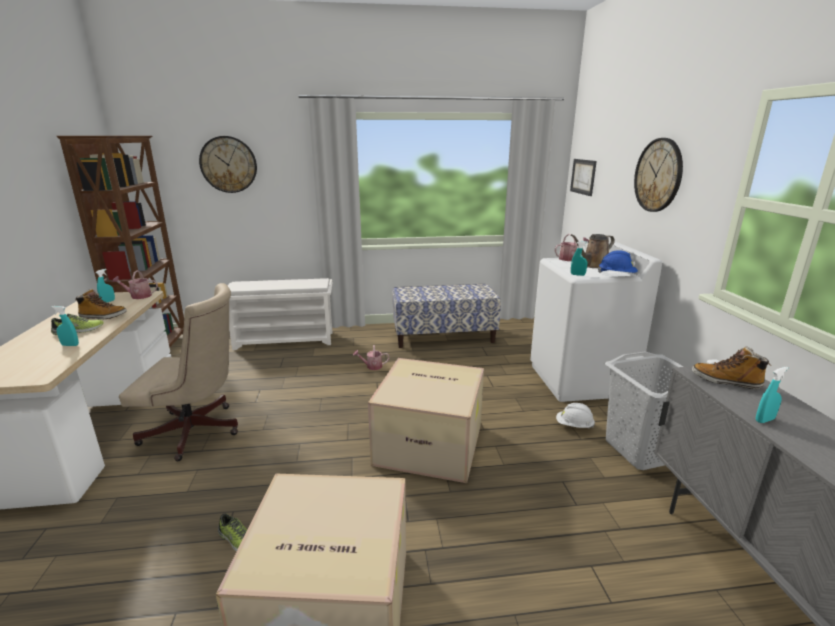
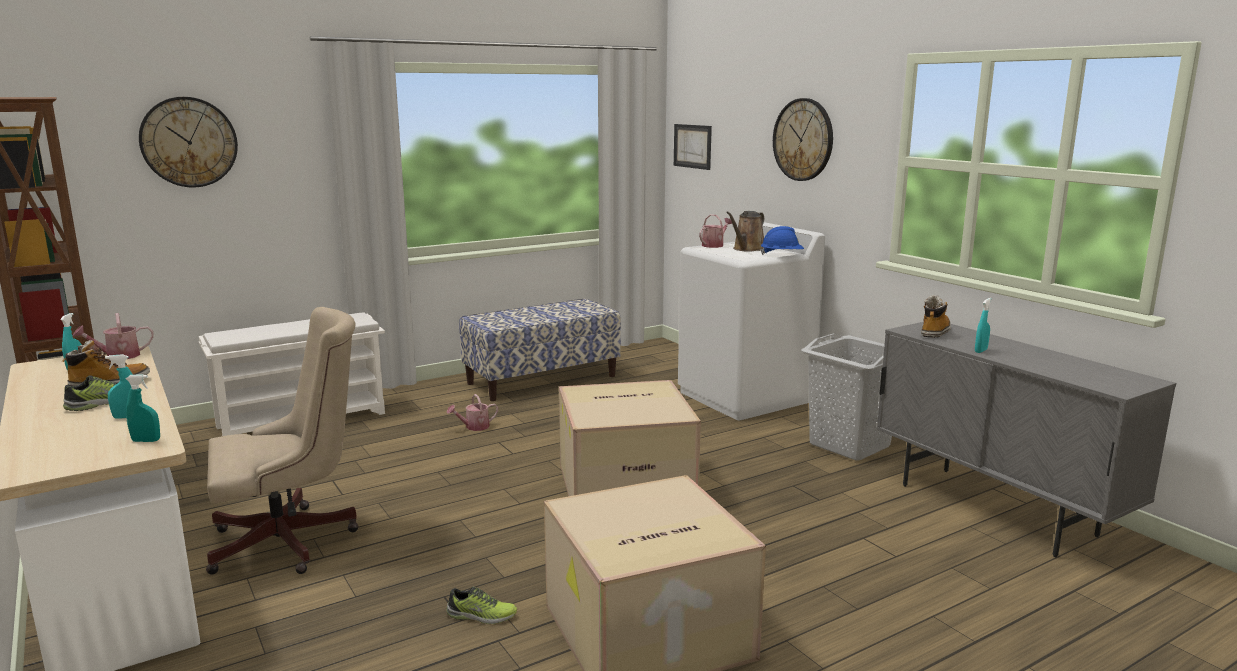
camera: 25 degrees left, 5 degrees down
white hard hat [556,403,595,428] -> none
turquoise spray bottle [571,241,588,276] -> turquoise spray bottle moved to [126,374,160,442]
boot [692,346,770,389] -> boot turned 120 degrees clockwise [921,295,951,338]

